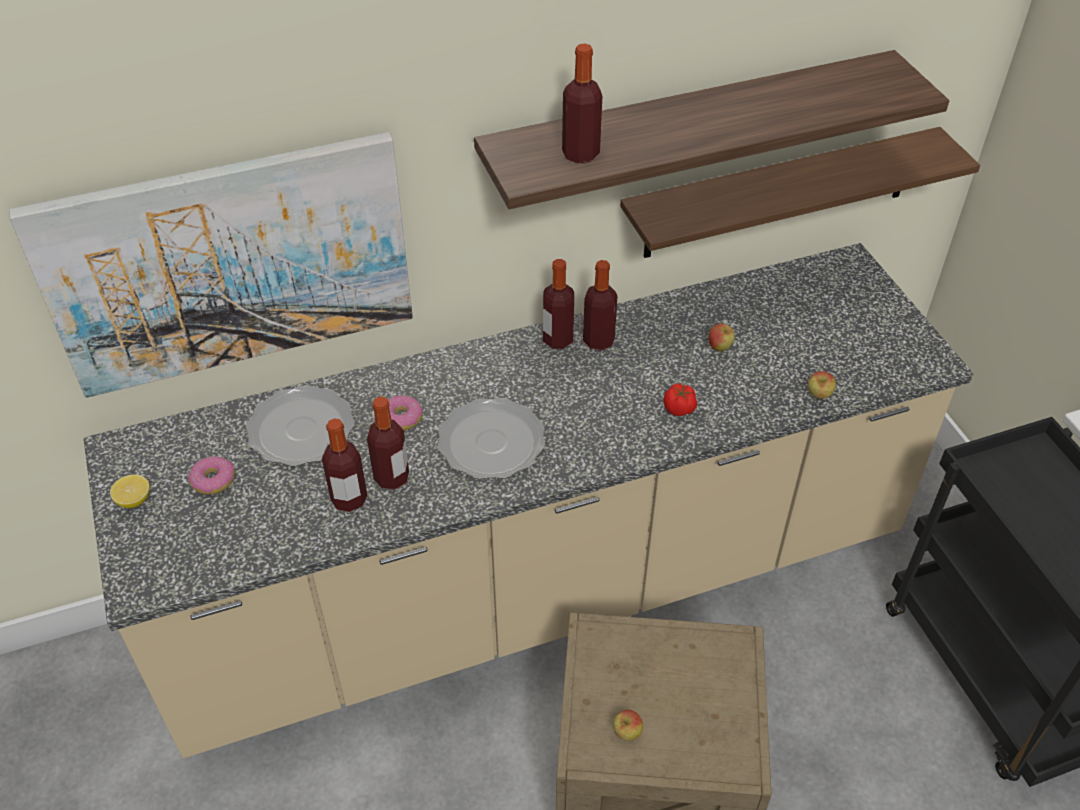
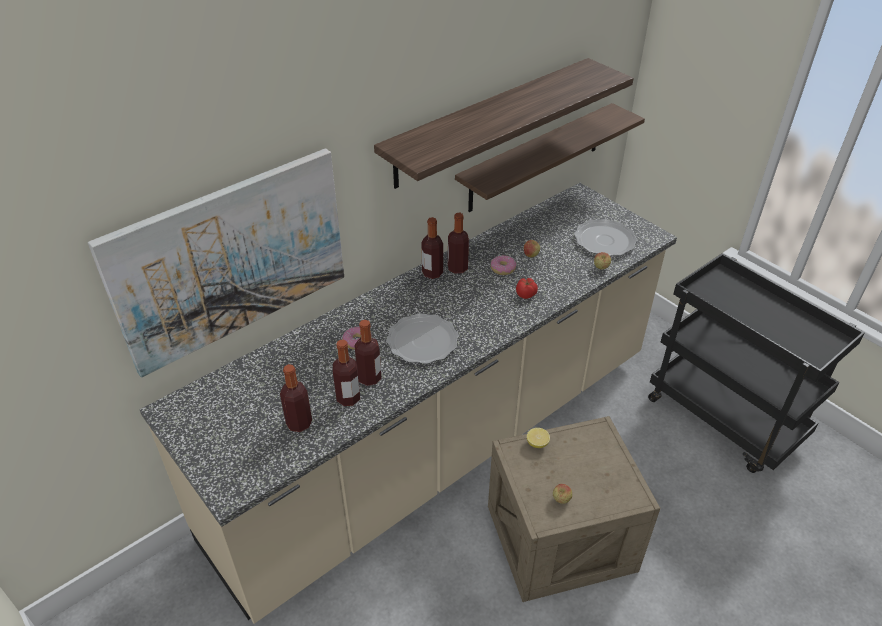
camera: 20 degrees left, 5 degrees down
lemon [110,474,150,508] -> lemon moved to [527,428,550,448]
donut [188,456,235,495] -> donut moved to [491,255,516,275]
plate [246,385,355,466] -> plate moved to [574,219,637,256]
bottle [562,44,602,163] -> bottle moved to [280,364,312,432]

